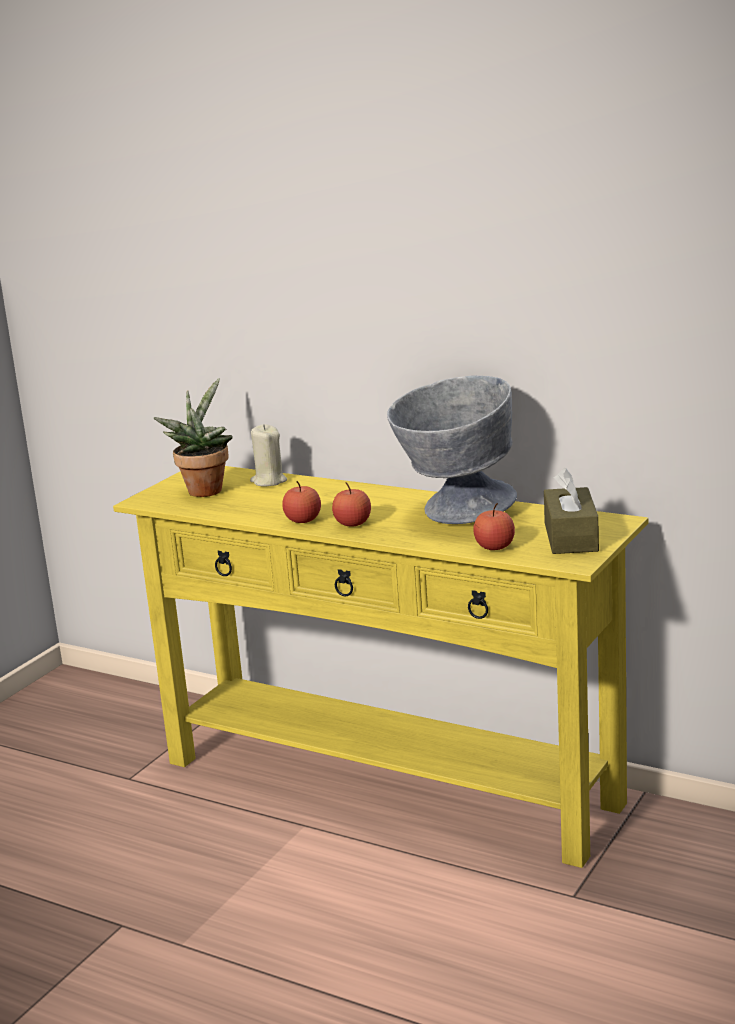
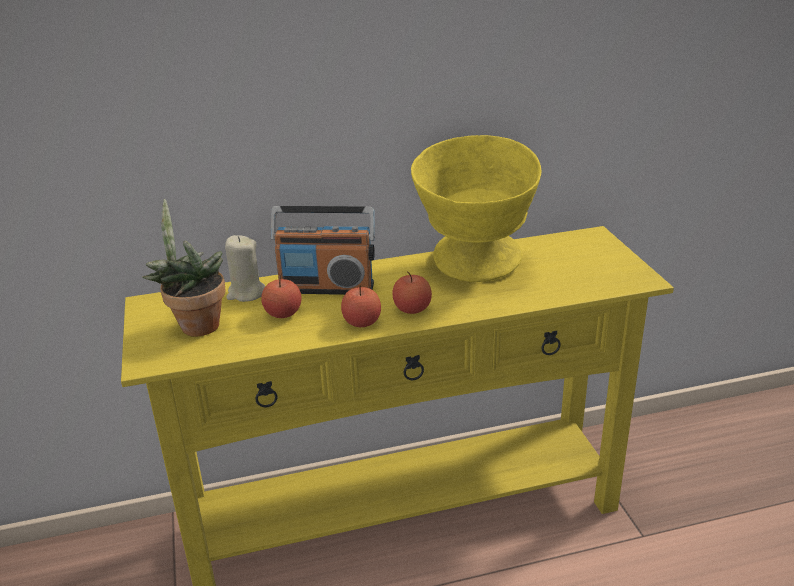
camera: 45 degrees left, 10 degrees up
grey bowl [387,375,517,524] -> yellow bowl [411,135,542,282]
apple [473,503,515,550] -> apple moved to [261,273,301,318]
brown tissue box [544,468,599,554] -> none
none -> radio [270,206,375,295]

